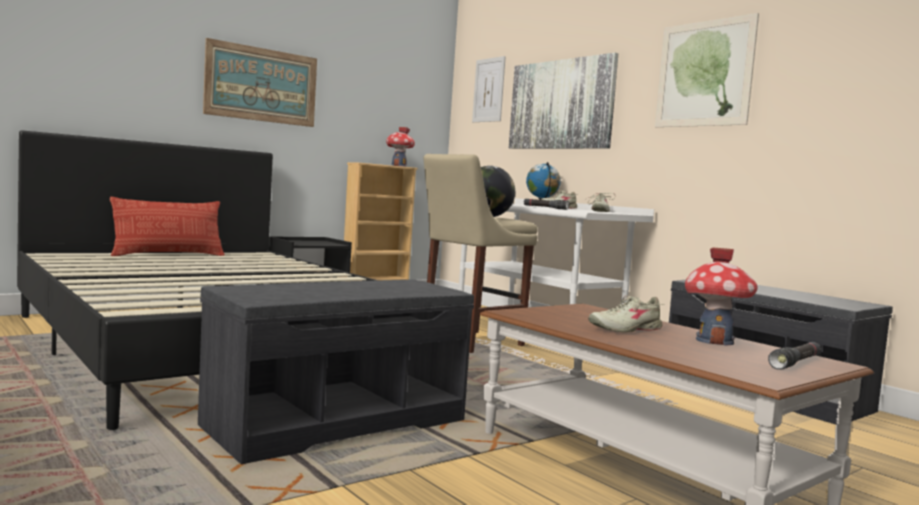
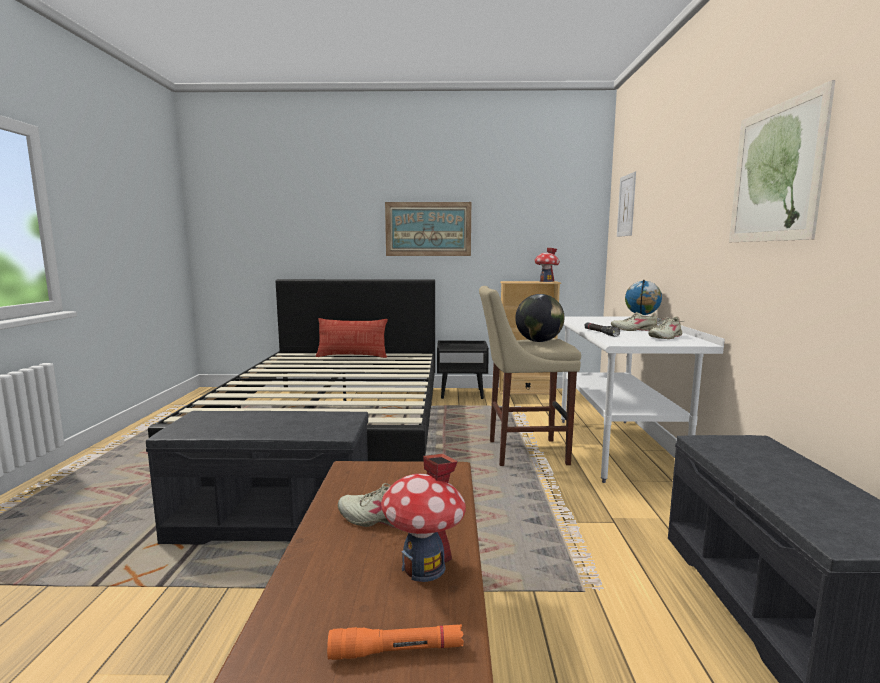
camera: 40 degrees right, 5 degrees up
picture [509,53,618,149] -> none
black flashlight [768,342,821,370] -> orange flashlight [327,624,464,660]

